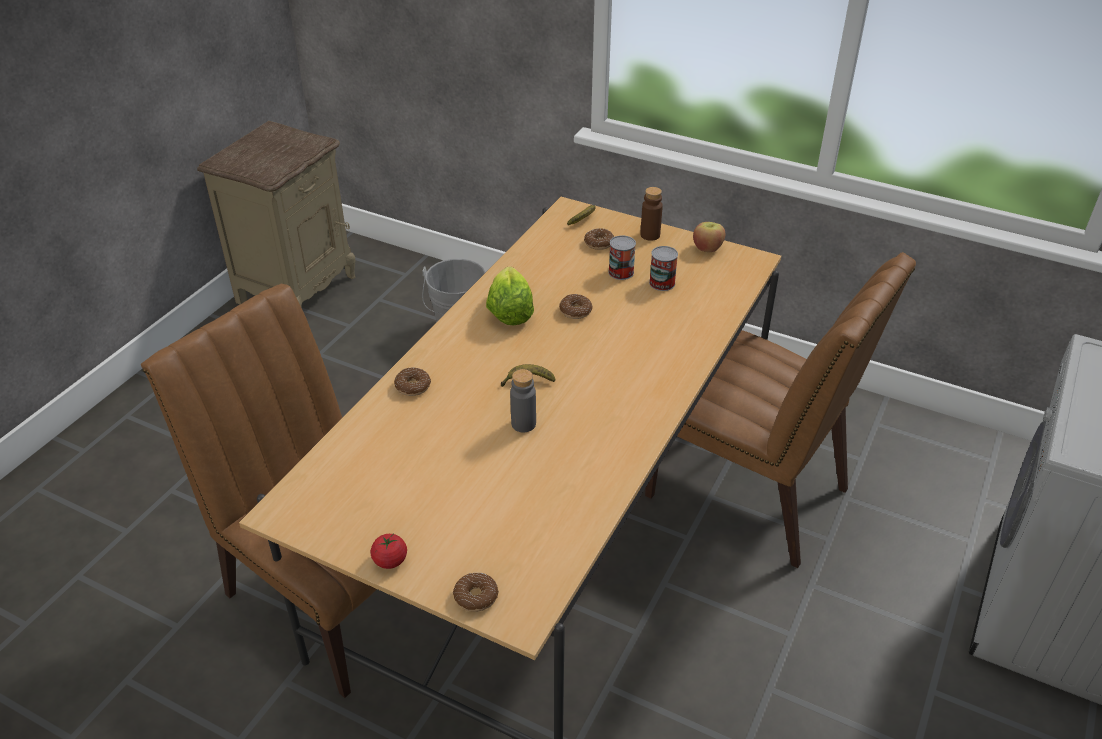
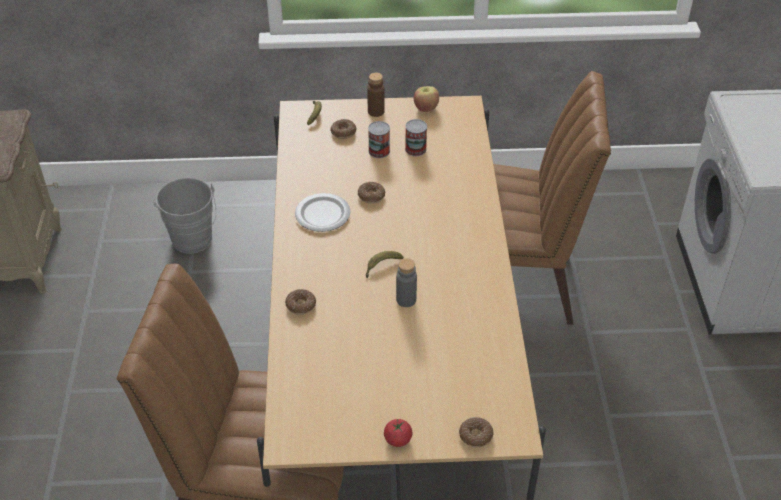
camera: 30 degrees left, 5 degrees up
lettuce [486,267,534,325] -> plate [295,193,351,232]

